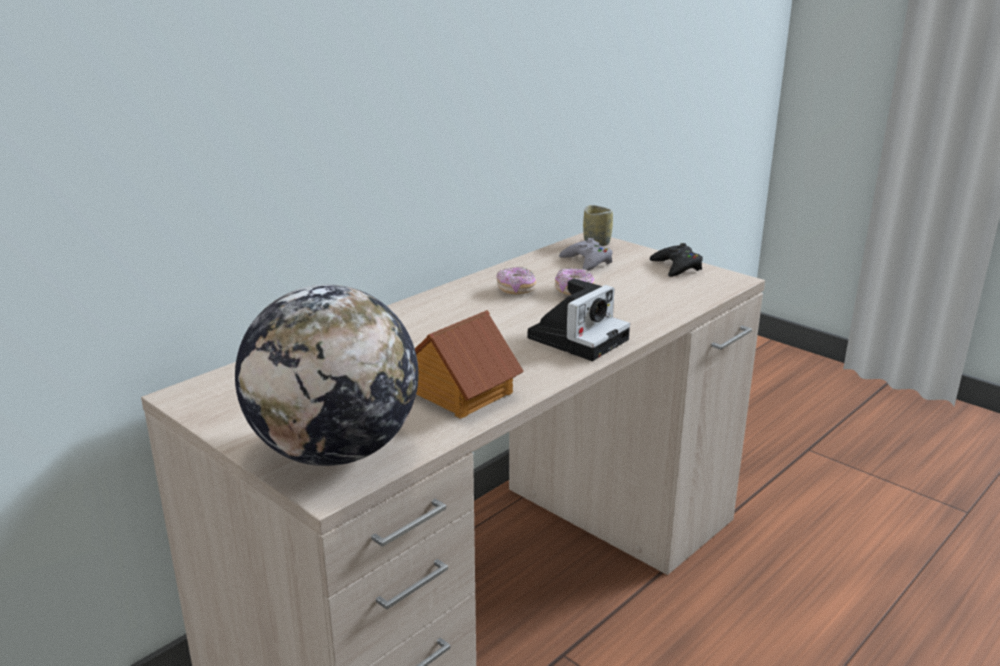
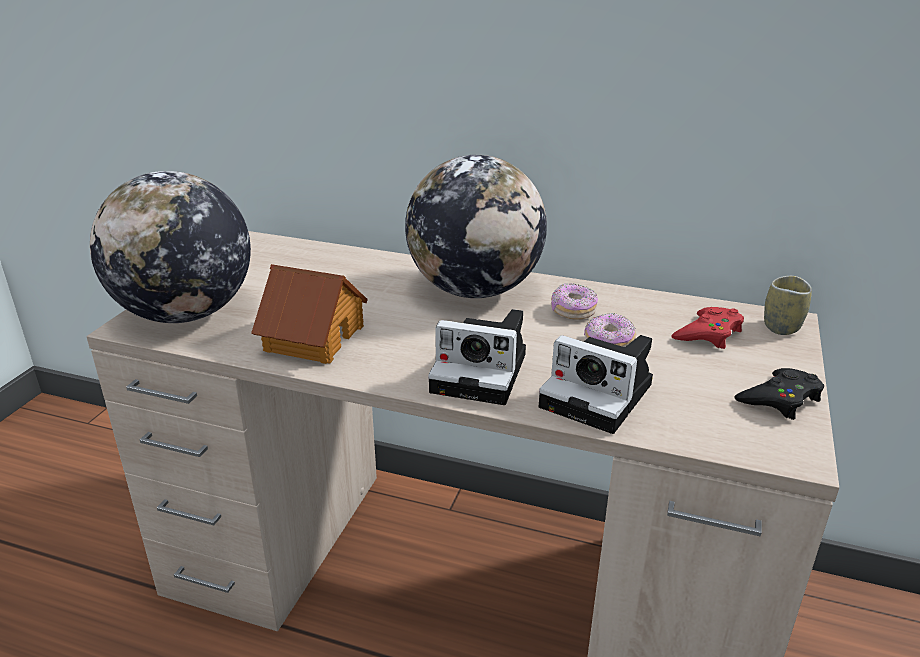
camera: 65 degrees right, 5 degrees up
grey game controller [559,238,613,271] -> red game controller [671,307,744,349]
none -> globe [405,155,547,298]
none -> camera [539,335,653,434]

